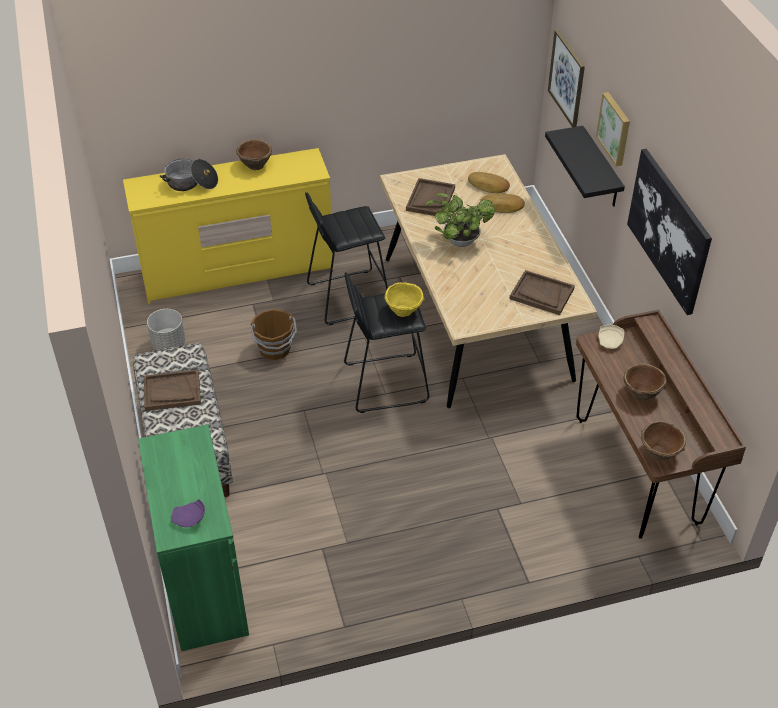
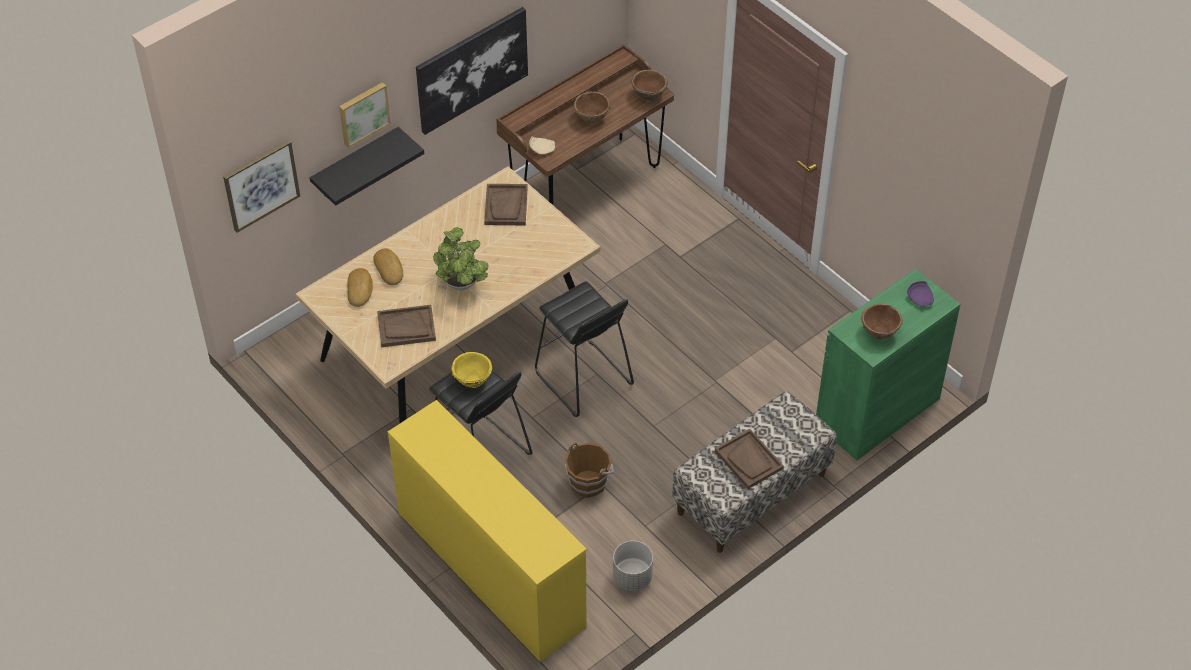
camera: 115 degrees left, 5 degrees up
cooking pot [160,159,218,191] -> none
brown bowl [236,139,272,170] -> brown bowl moved to [861,303,903,340]
yellow bowl [384,282,424,317] -> yellow bowl moved to [451,352,492,388]

